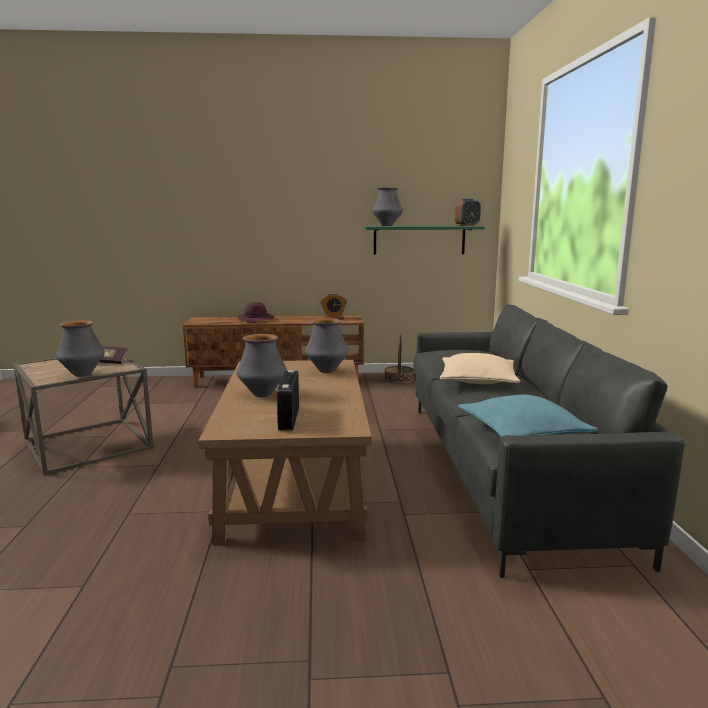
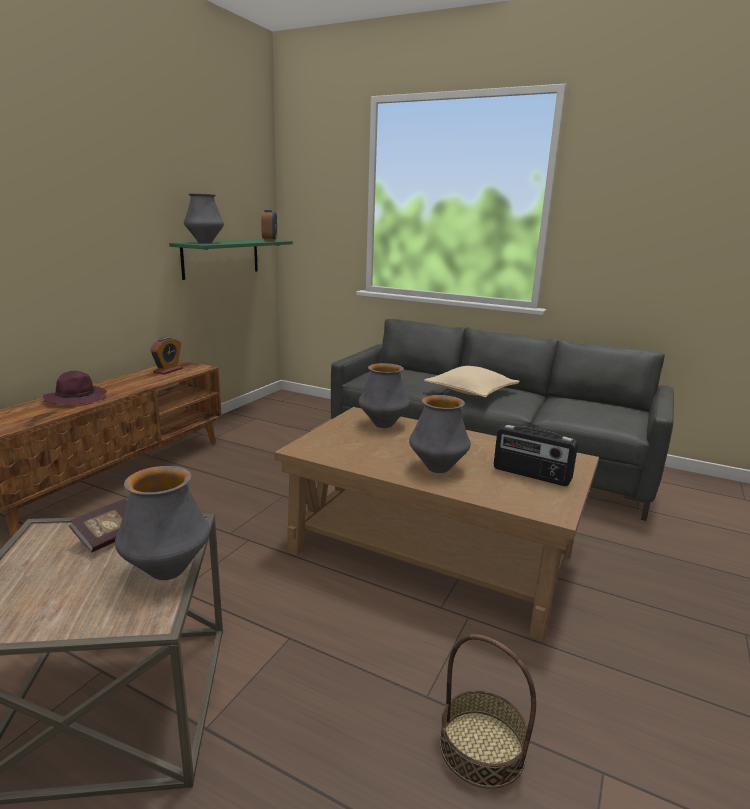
camera: 60 degrees left, 5 degrees up
basket [384,334,414,384] -> basket moved to [440,634,536,789]
turquoise pillow [458,395,598,437] -> none

